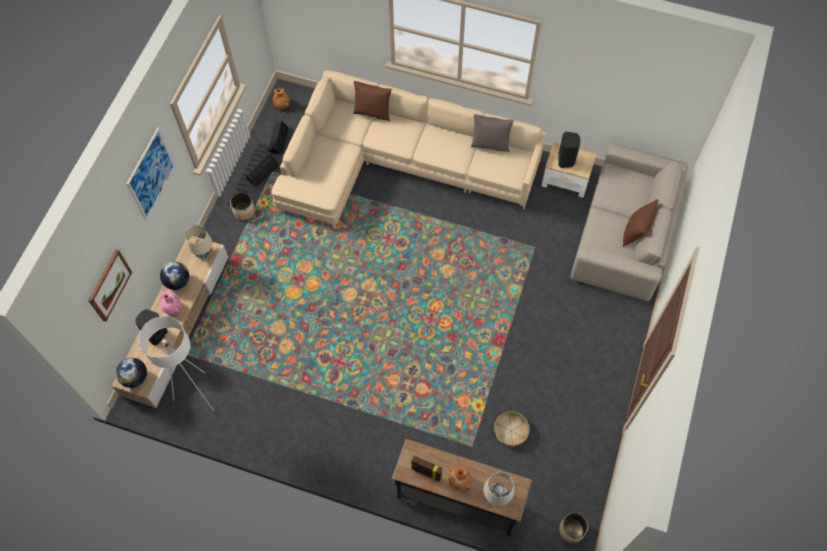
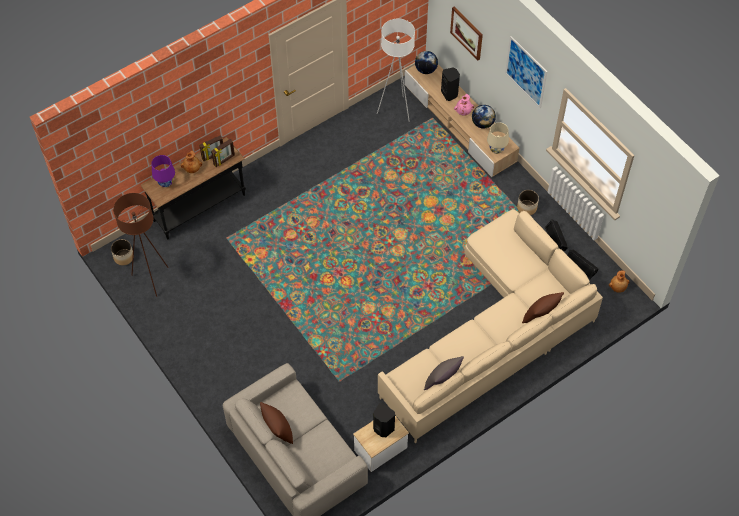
camera: 125 degrees right, 5 degrees down
white table lamp [484,472,514,506] -> purple table lamp [152,155,175,187]
basket [494,411,529,447] -> none
none -> brown floor lamp [113,193,168,297]
none -> picture frame [211,139,235,167]

